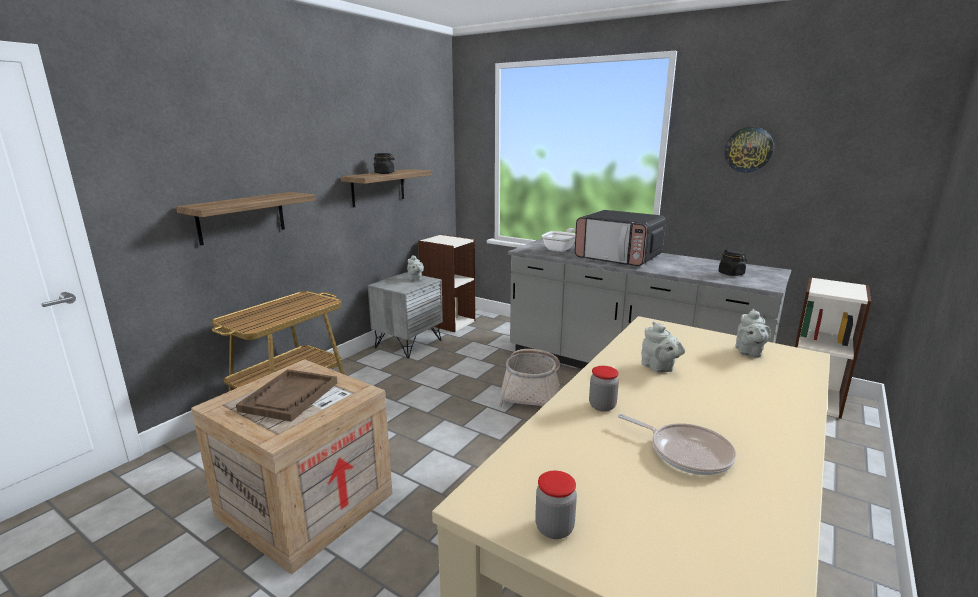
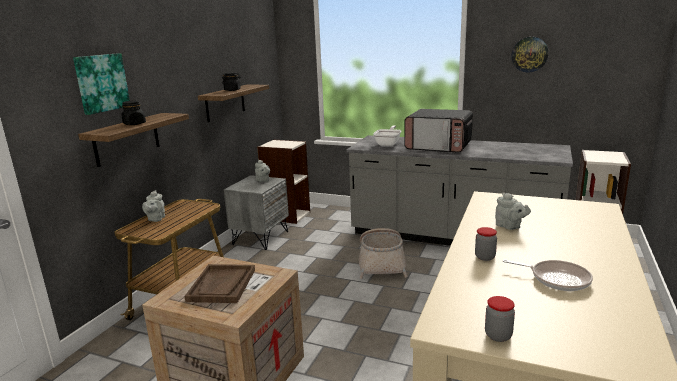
camera: 10 degrees left, 0 degrees up
black jar [718,250,747,276] -> black jar moved to [122,101,146,125]
grey teapot [735,309,771,358] -> grey teapot moved to [142,190,165,222]
none -> picture [73,53,130,115]

